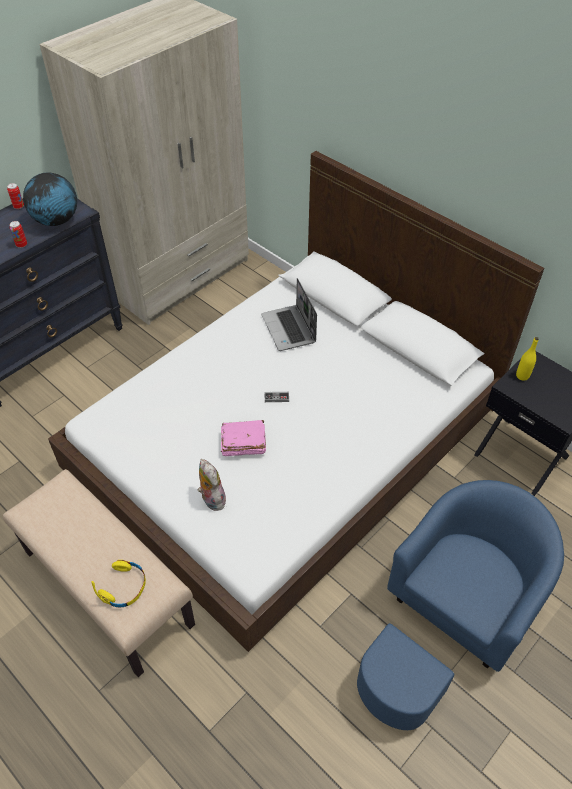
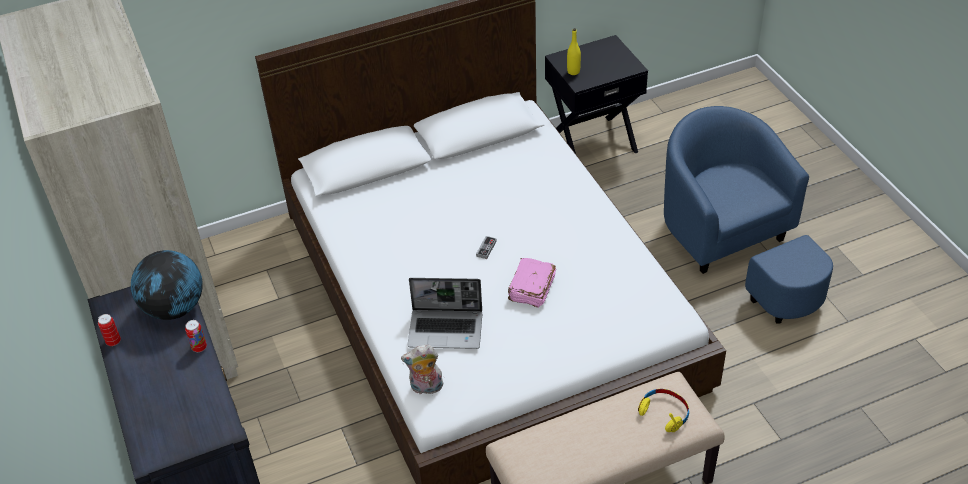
camera: 65 degrees left, 5 degrees down
plush toy [198,459,228,511] -> plush toy moved to [401,345,443,394]
laptop [262,278,317,351] -> laptop moved to [408,278,482,349]

